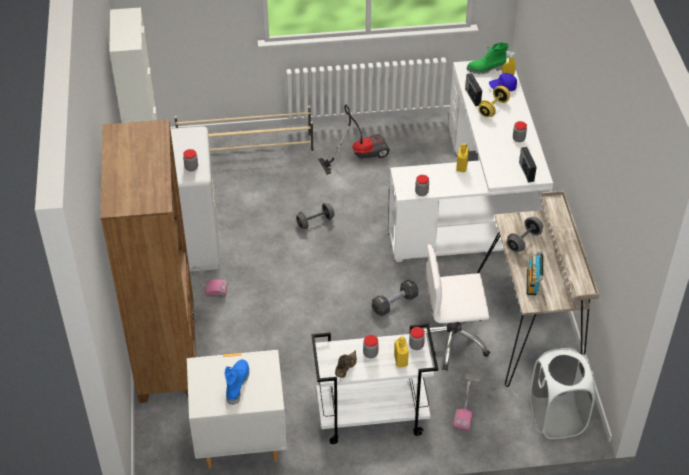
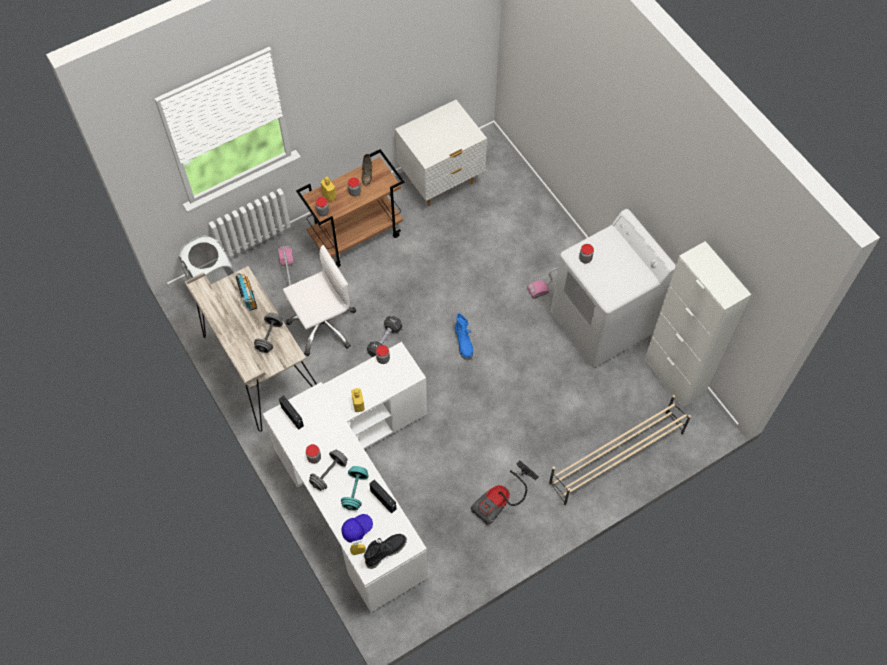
camera: 155 degrees right, 15 degrees up
brown bookcase [101,119,196,403] -> none
blue boot [225,359,249,405] -> blue boot moved to [455,313,473,360]
grey dumbbell [296,203,335,229] -> grey dumbbell moved to [309,450,348,491]
white cart [311,323,438,444] -> brown cart [296,149,404,268]
green boot [467,42,509,74] -> black boot [364,534,407,569]
yellow dumbbell [478,86,510,117] -> turquoise dumbbell [341,466,369,511]

